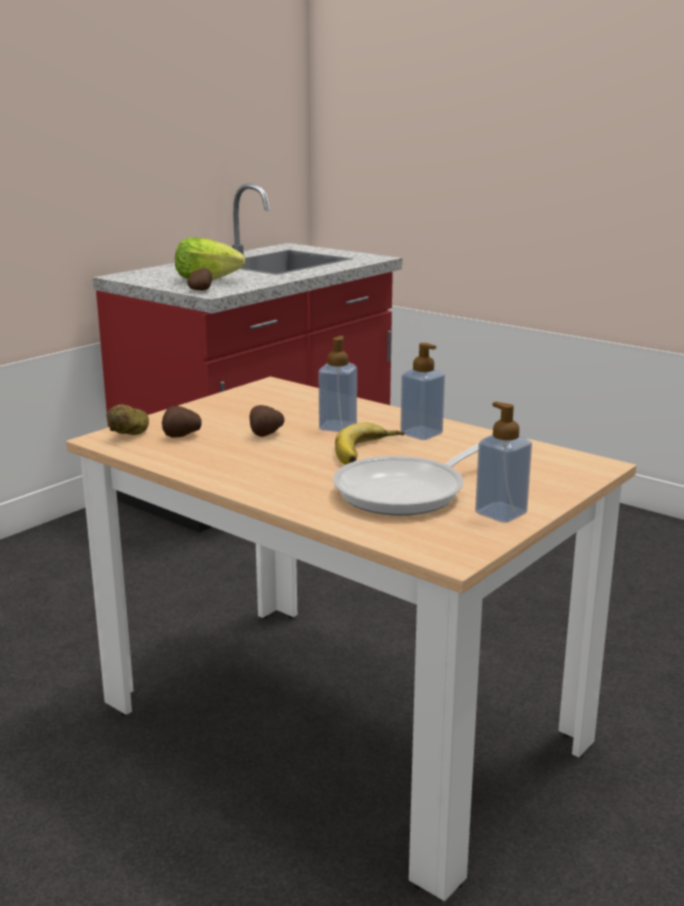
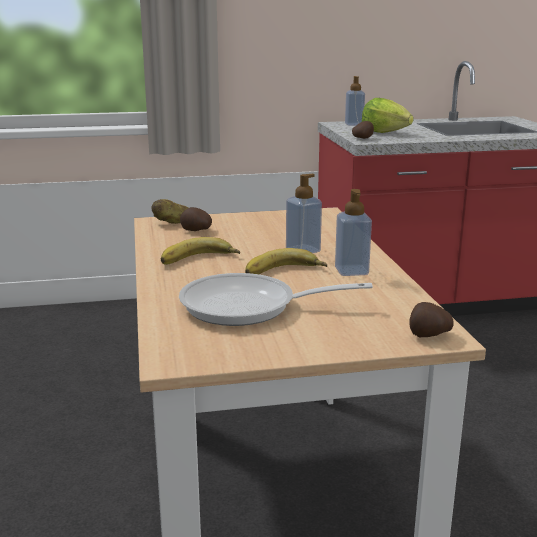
camera: 40 degrees right, 0 degrees up
potato [250,405,285,437] -> potato moved to [410,302,454,337]
soap dispenser [475,402,532,523] -> soap dispenser moved to [345,76,365,126]
none -> banana [161,237,240,265]

